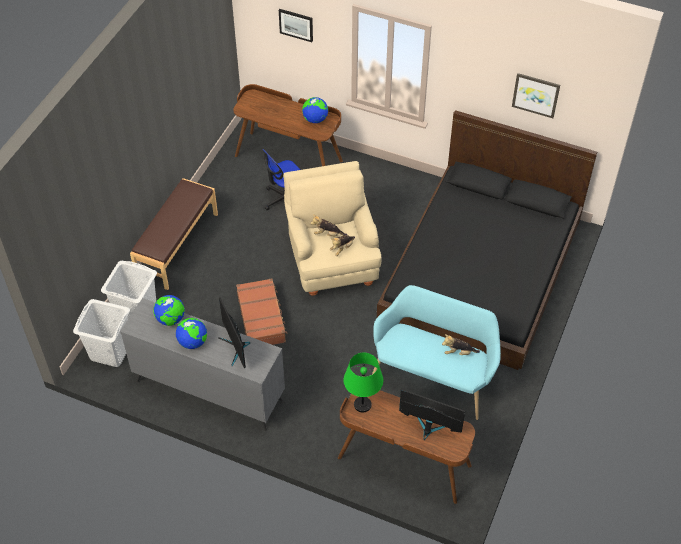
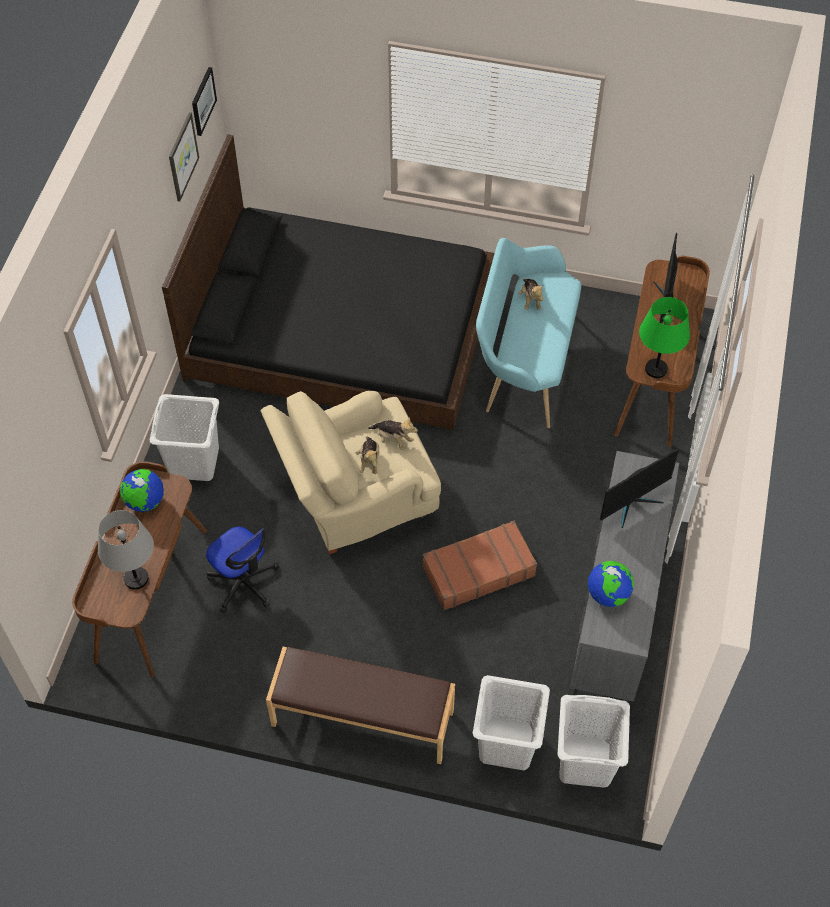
camera: 100 degrees left, 5 degrees up
globe [176,318,207,349] -> none
picture [279,9,313,42] -> picture moved to [192,67,217,136]
none -> grey table lamp [98,510,154,590]
none -> white laundry basket [149,394,219,481]

